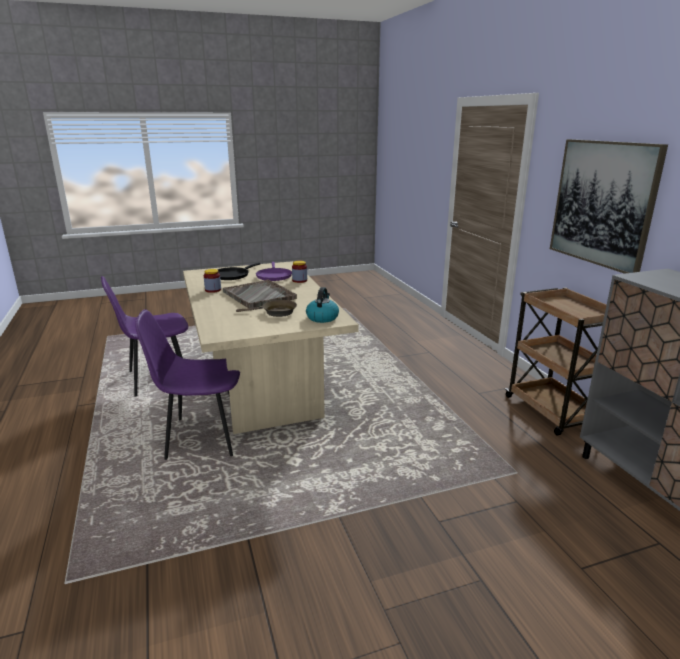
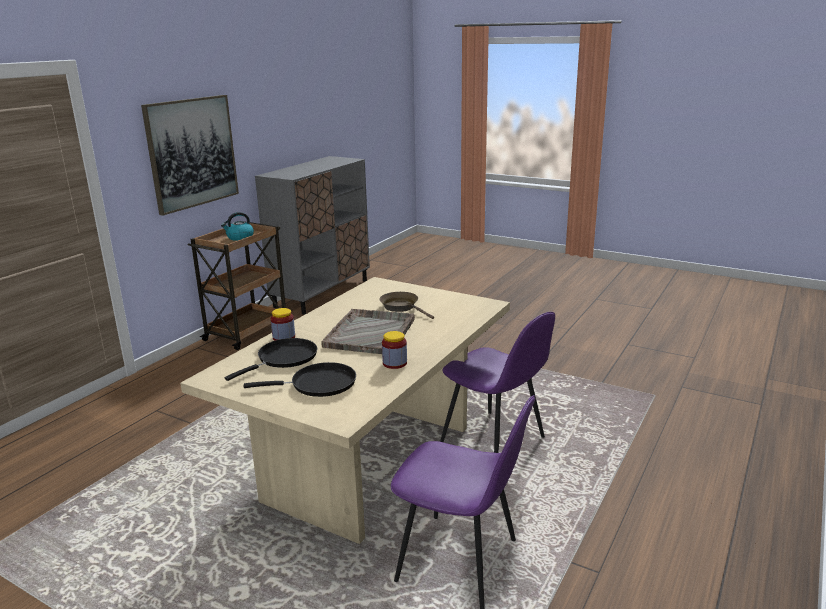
camera: 130 degrees left, 0 degrees up
purple frying pan [256,262,292,281] -> black frying pan [225,338,317,381]
kettle [306,287,339,323] -> kettle moved to [221,212,254,241]

